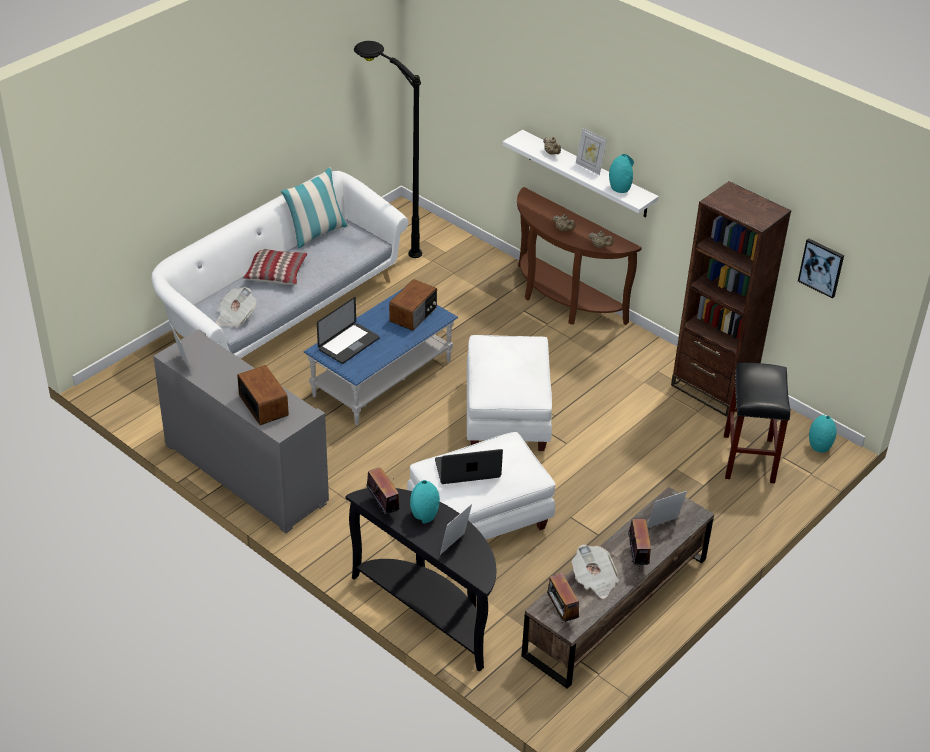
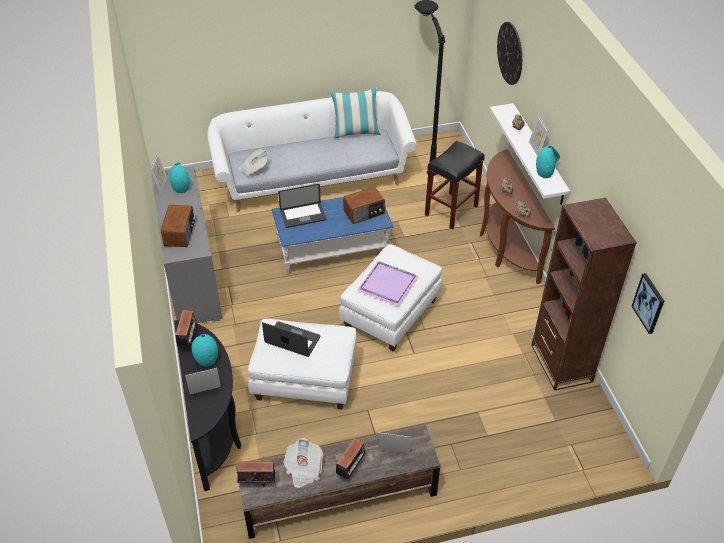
camera: 35 degrees right, 5 degrees up
pillow [243,249,307,285] -> none
radio [547,573,579,623] -> radio turned 75 degrees clockwise [237,461,275,487]
black stool [724,363,790,483] -> black stool moved to [425,141,485,229]
turquoise vase [809,415,837,453] -> turquoise vase moved to [169,163,190,193]
none -> purple tray [357,261,419,306]
none -> wall clock [497,22,522,85]

